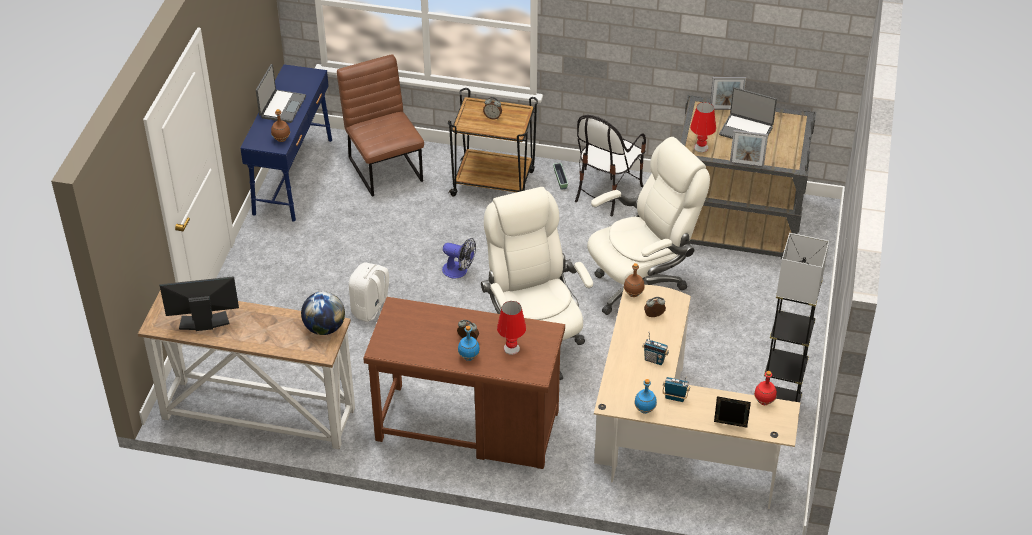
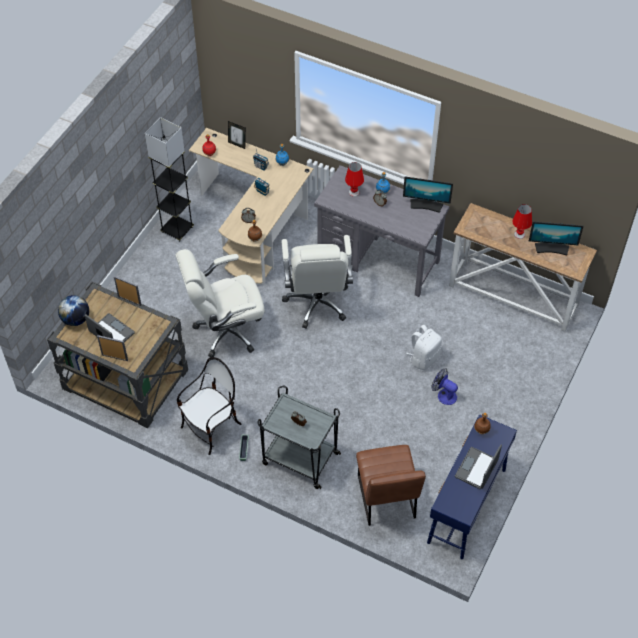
camera: 165 degrees left, 10 degrees up
globe [301,291,345,335] -> globe moved to [58,295,89,326]
brown desk [363,297,565,469] -> grey desk [314,165,449,297]
fan [442,238,476,279] -> fan moved to [431,368,458,405]
brown cart [448,88,538,196] -> grey cart [257,386,341,489]
red table lamp [690,102,716,152] -> red table lamp moved to [512,204,532,239]
none -> monitor [403,177,453,213]

